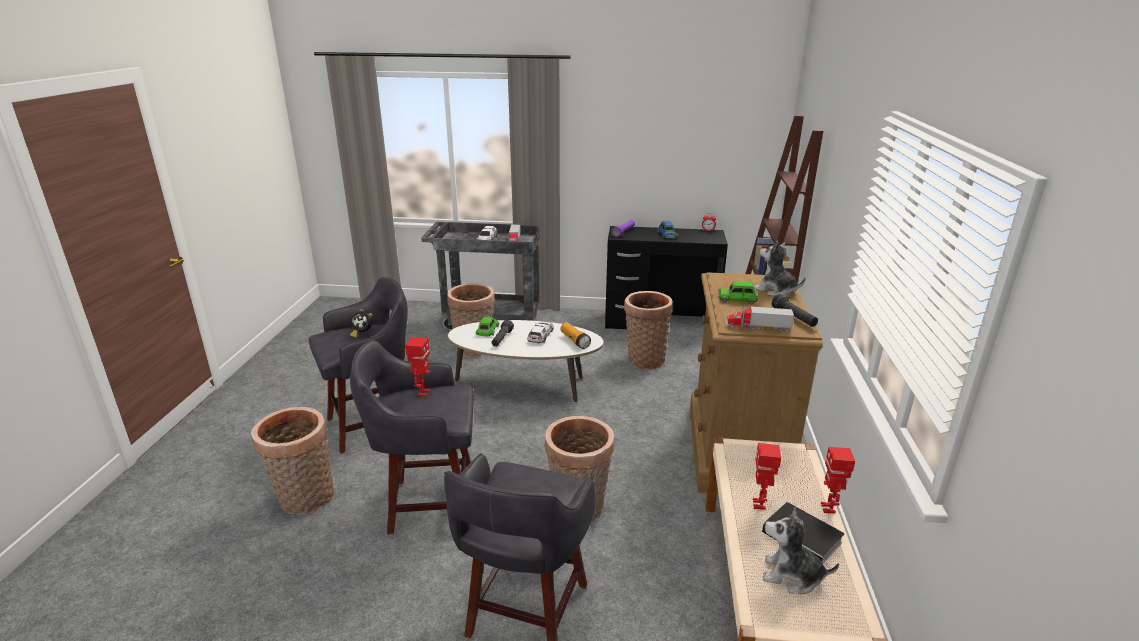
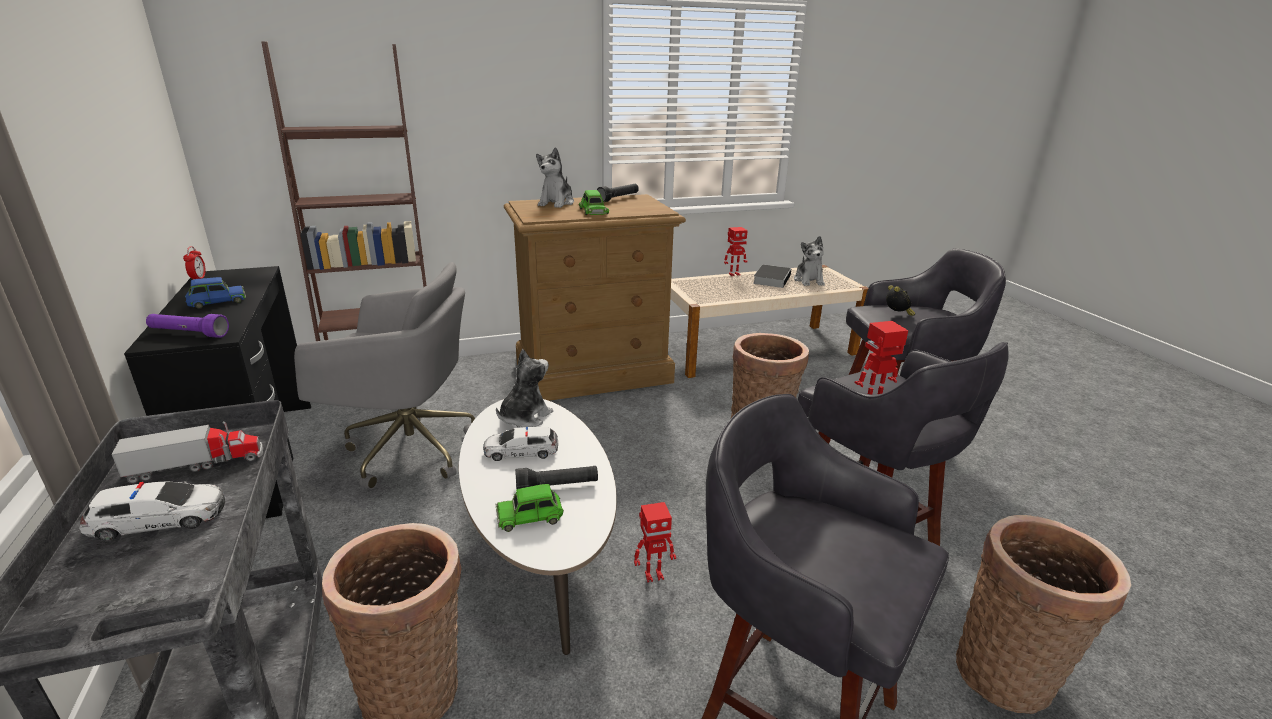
camera: 115 degrees left, 0 degrees up
alarm clock [350,309,373,338] -> alarm clock moved to [886,285,916,316]
flashlight [561,323,591,349] -> plush toy [496,349,553,428]
basket [624,291,673,369] -> grey office chair [294,262,475,489]
toy truck [726,306,794,332] -> none
toy robot [753,443,781,510] -> toy robot moved to [634,502,676,583]

